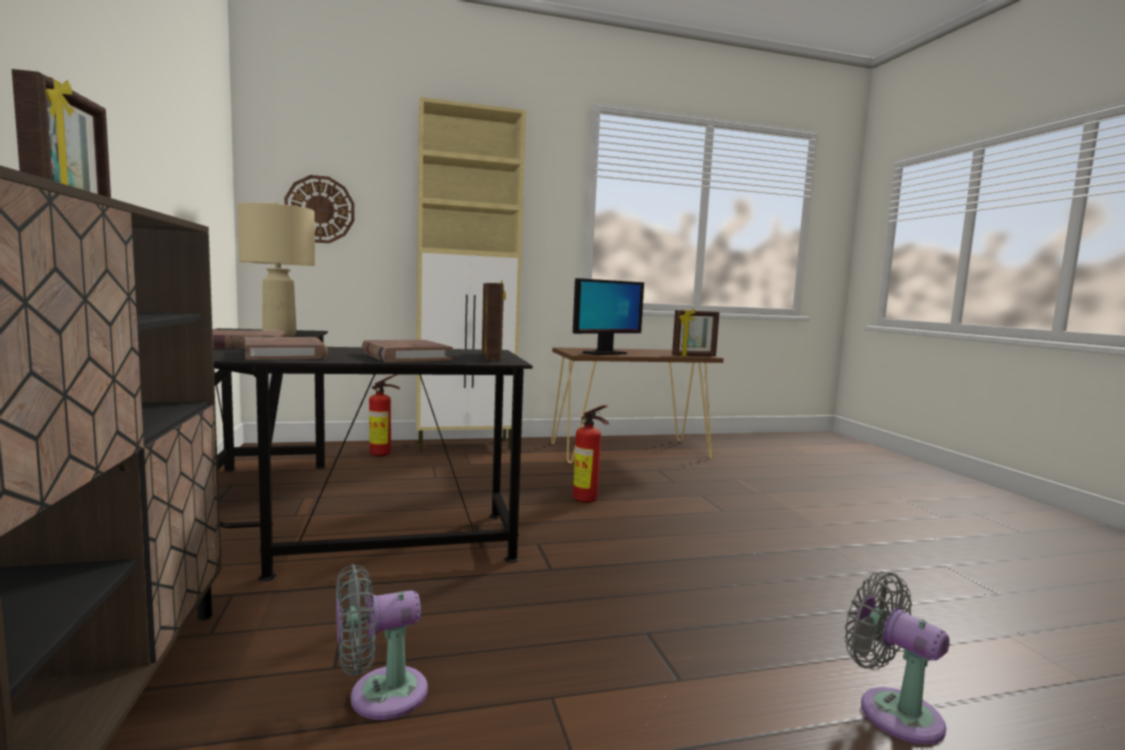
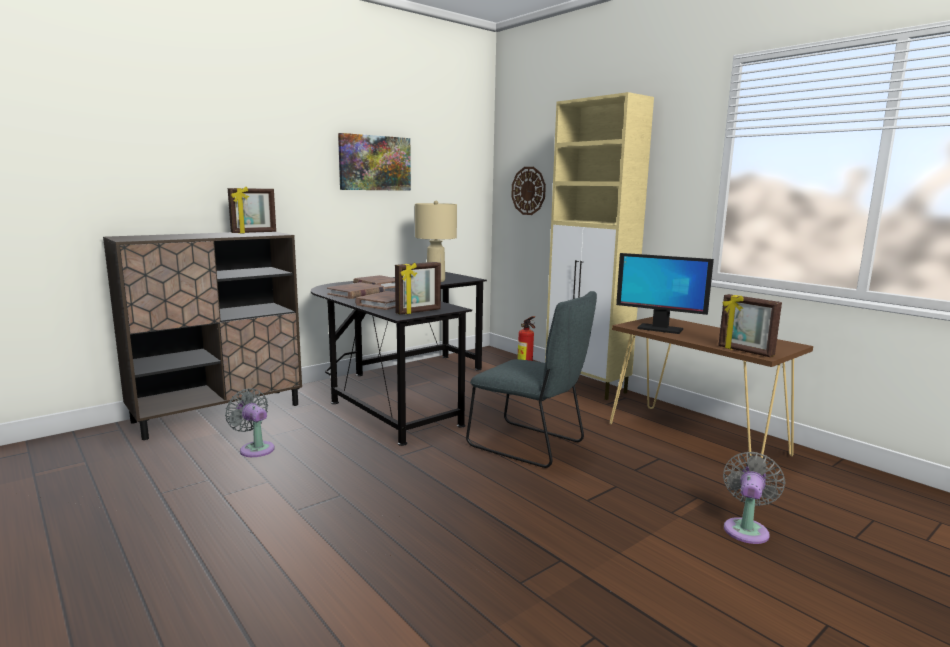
camera: 65 degrees right, 5 degrees up
fire extinguisher [573,405,609,503] -> grey chair [466,291,597,468]
grey fan [845,571,950,745] -> grey fan moved to [723,452,785,544]
none -> picture [338,133,411,191]

